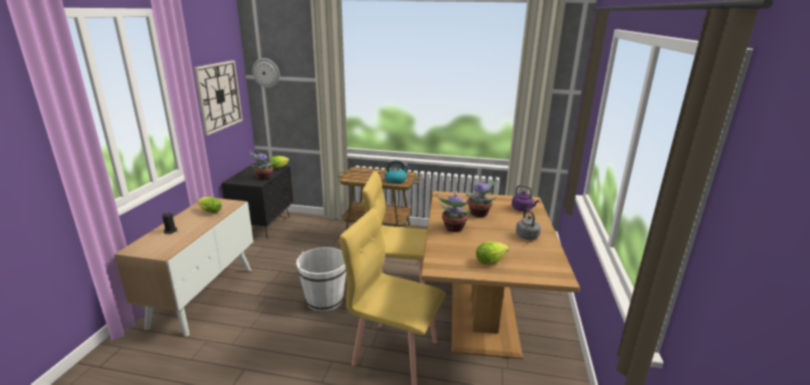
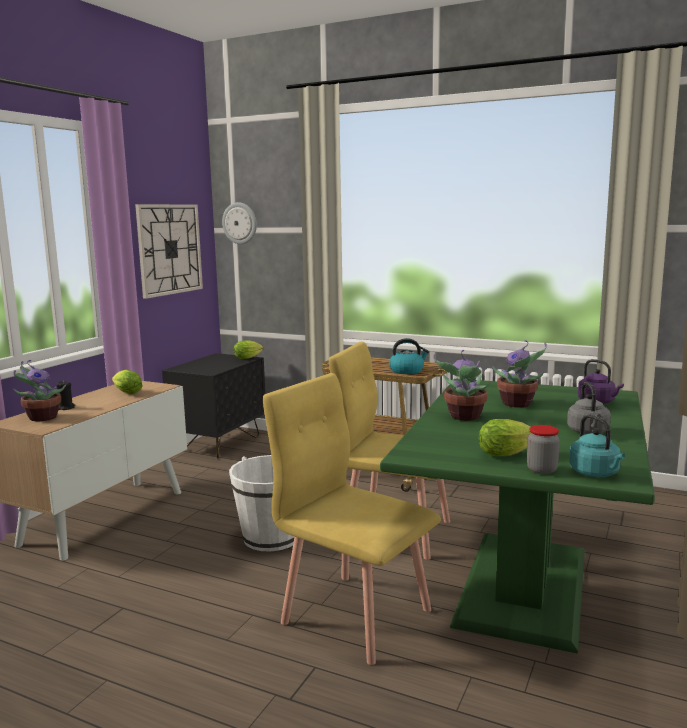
camera: 15 degrees right, 10 degrees down
potted plant [250,150,275,180] -> potted plant moved to [13,360,66,421]
brown dining table [421,191,580,359] -> green dining table [380,379,655,653]
none -> jar [527,425,560,475]
none -> turquoise kettle [569,414,625,477]

